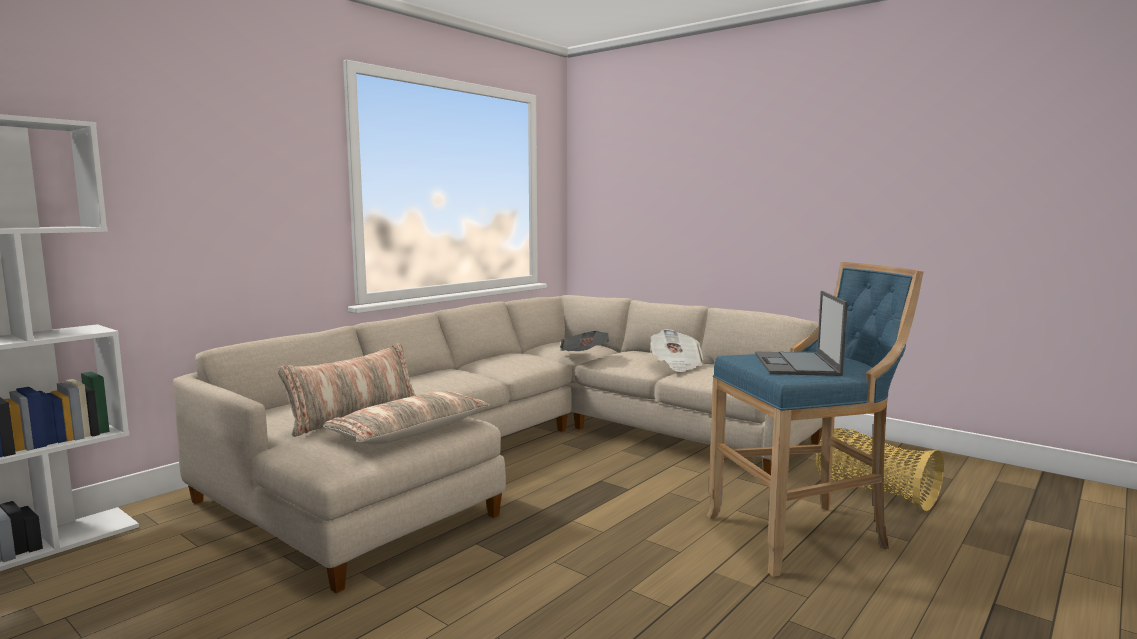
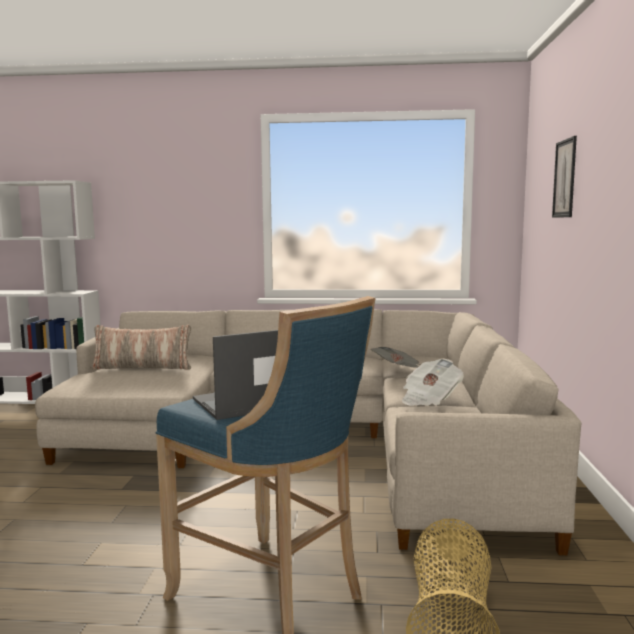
camera: 55 degrees right, 0 degrees up
pillow [323,391,490,444] -> none
none -> picture [552,136,577,218]

